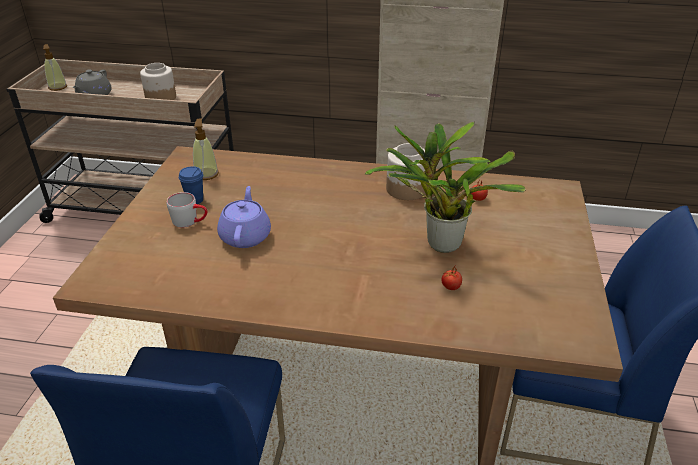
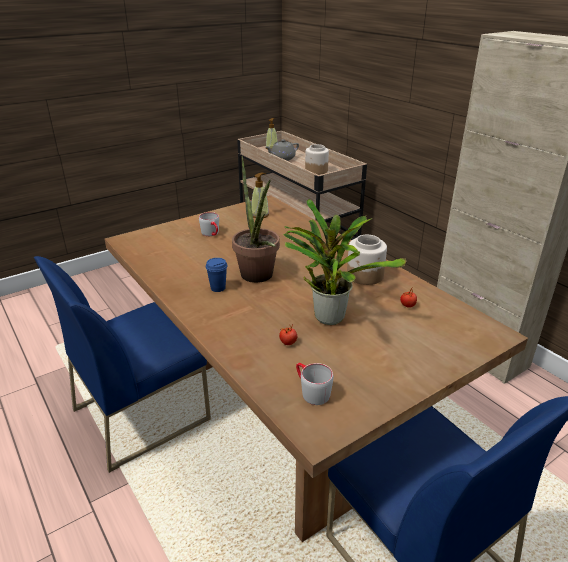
camera: 45 degrees right, 5 degrees down
blue cup [179,166,203,204] -> blue cup moved to [206,258,228,292]
purple teapot [217,186,271,248] -> none
none -> potted plant [232,156,280,283]
none -> grey mug [296,363,334,405]

